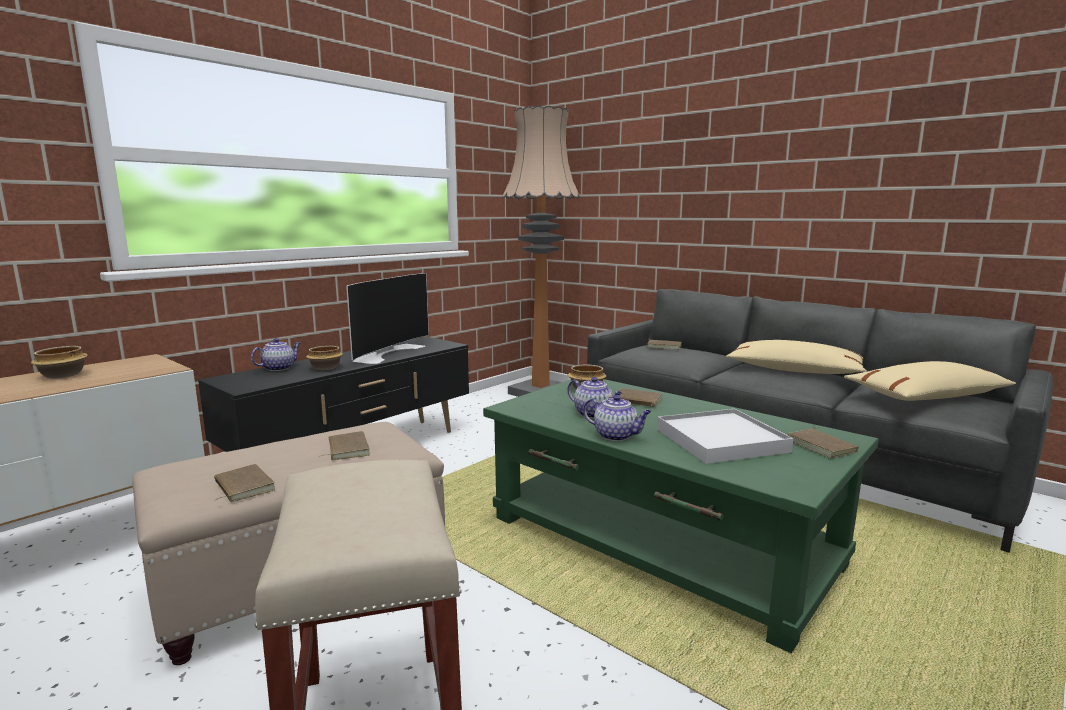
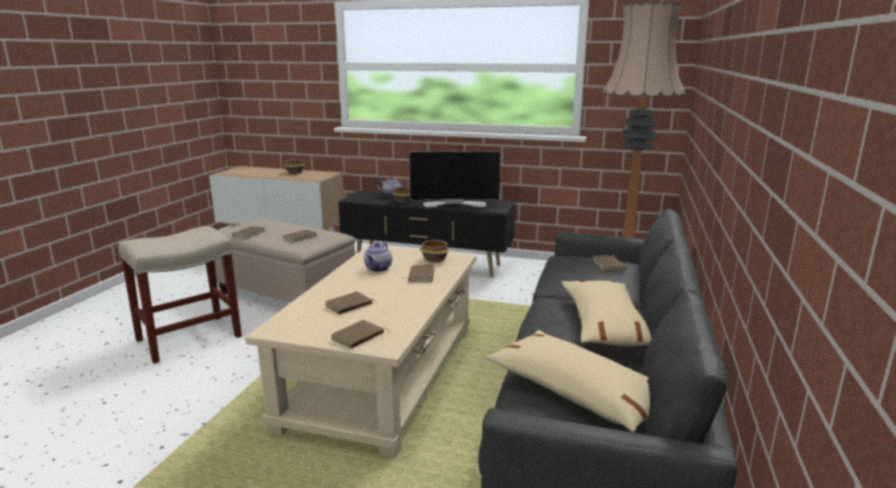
camera: 65 degrees right, 5 degrees up
green coffee table [483,379,879,653] -> beige coffee table [245,245,476,458]
teapot [583,395,651,441] -> none
white tray [657,409,793,464] -> brown book [325,291,377,314]

